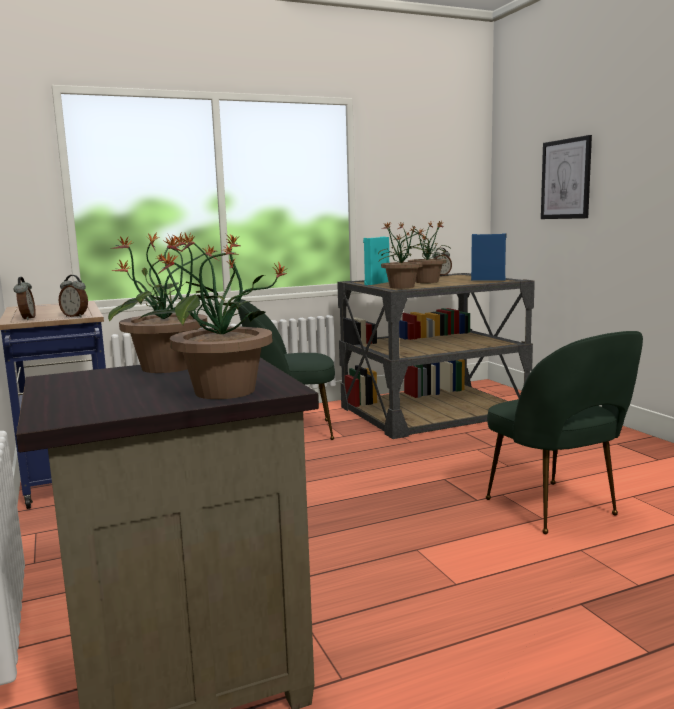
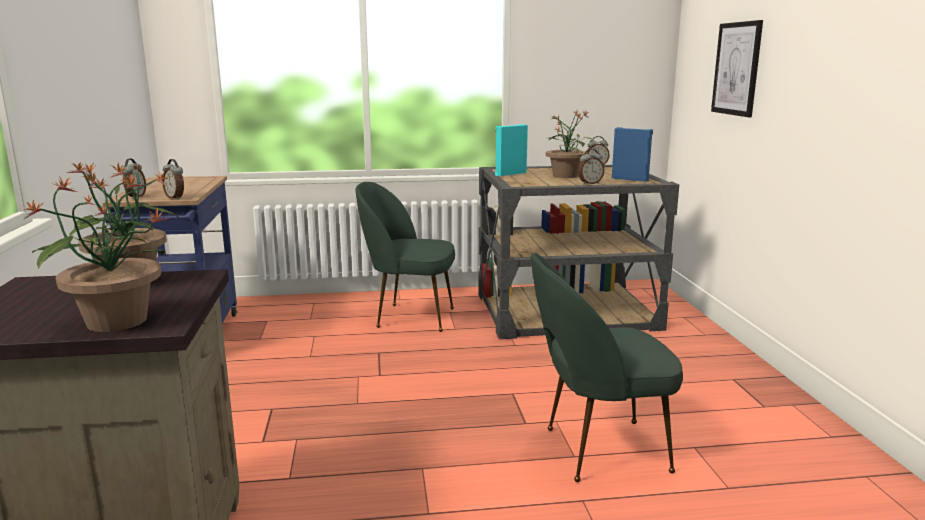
camera: 15 degrees right, 5 degrees up
potted plant [378,222,429,289] -> none
green chair [486,331,643,534] -> green chair turned 90 degrees clockwise [531,253,683,482]
none -> alarm clock [578,149,604,184]

